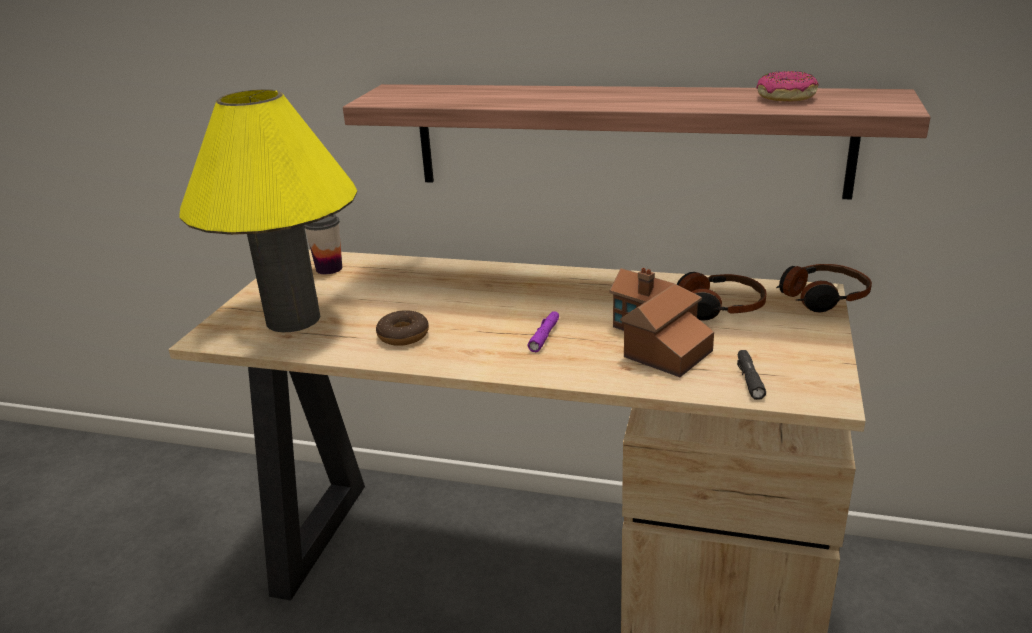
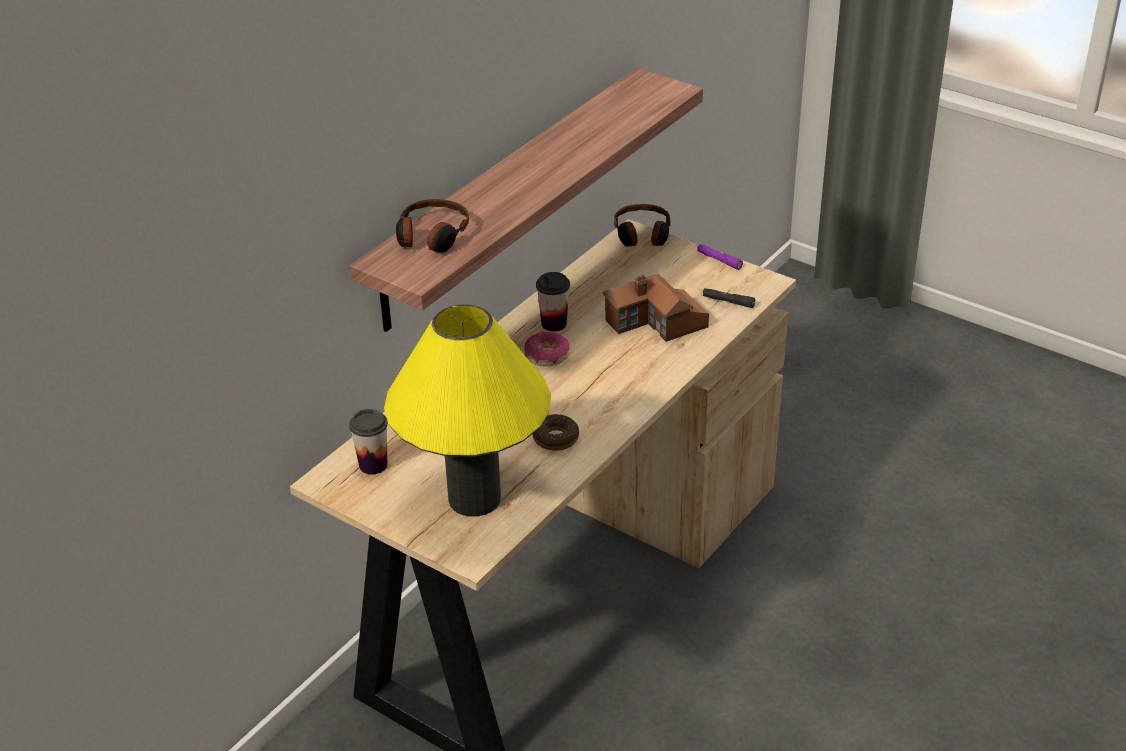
camera: 70 degrees left, 10 degrees up
purple flashlight [527,311,559,352] -> purple flashlight moved to [697,244,743,270]
headphones [677,272,767,321] -> headphones moved to [396,199,469,253]
donut [756,71,819,102] -> donut moved to [524,332,569,366]
none -> cup [536,272,570,332]

